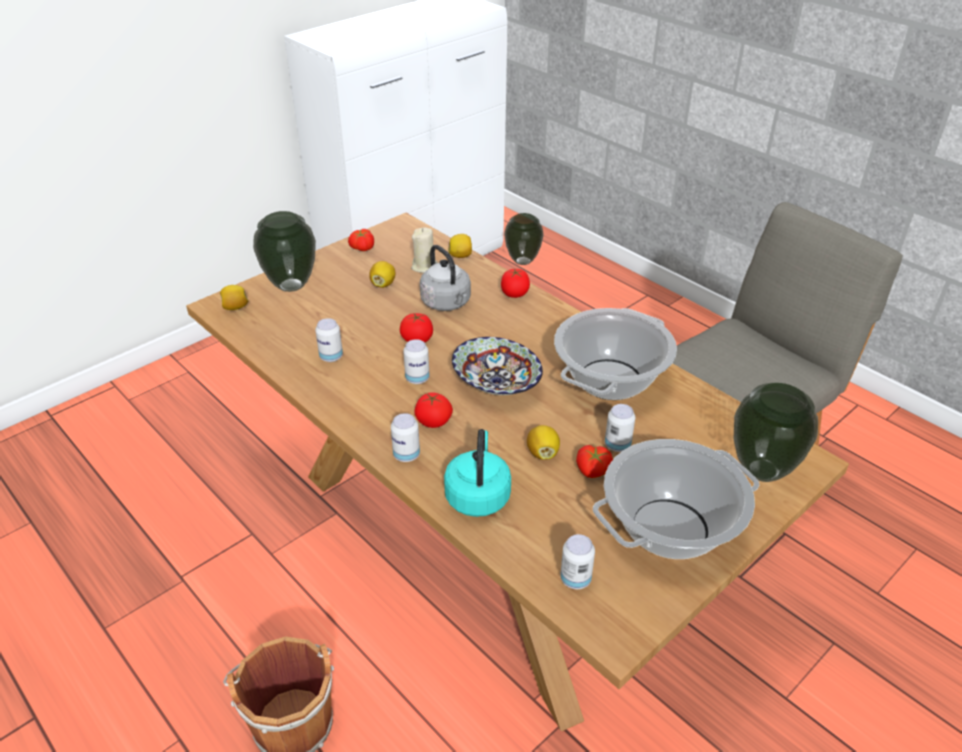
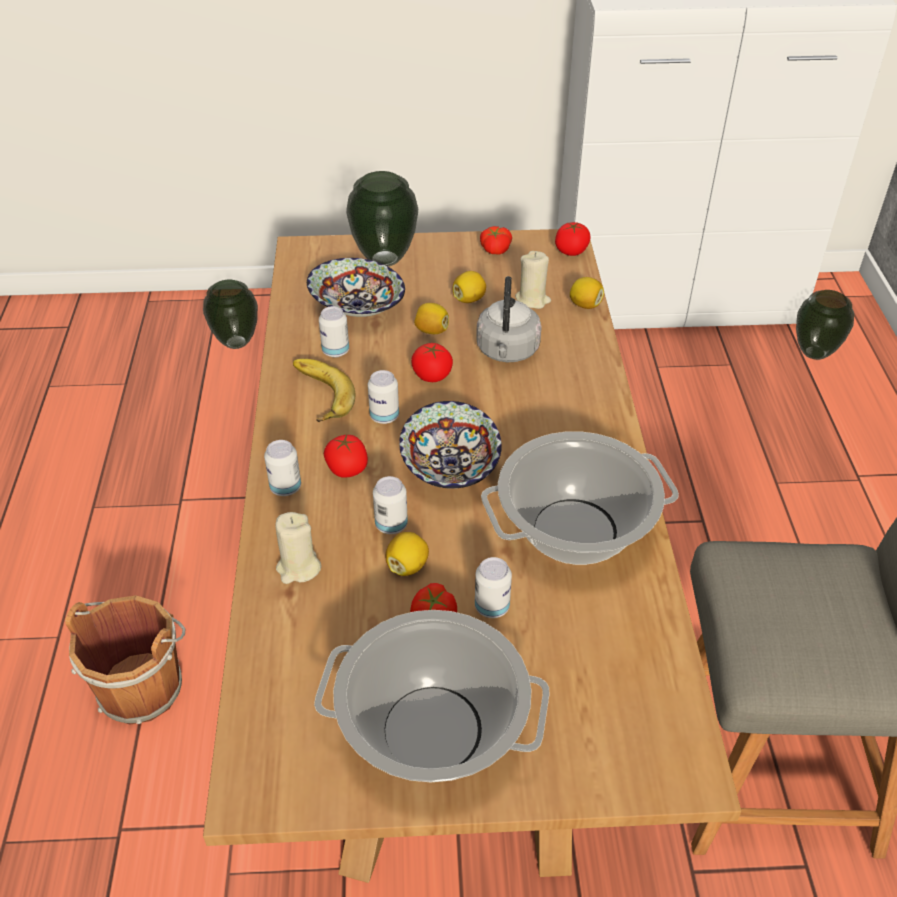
camera: 40 degrees right, 5 degrees up
lemon [220,285,249,310] -> lemon moved to [414,303,449,334]
turquoise kettle [444,429,511,517] -> beige candle [275,512,321,584]
tomato [501,269,530,298] -> tomato moved to [555,222,590,256]
can [560,534,595,589] -> can moved to [373,476,408,534]
vase [734,383,818,482] -> vase moved to [203,280,258,349]
none -> banana [293,359,355,422]
none -> bowl [307,258,405,317]

